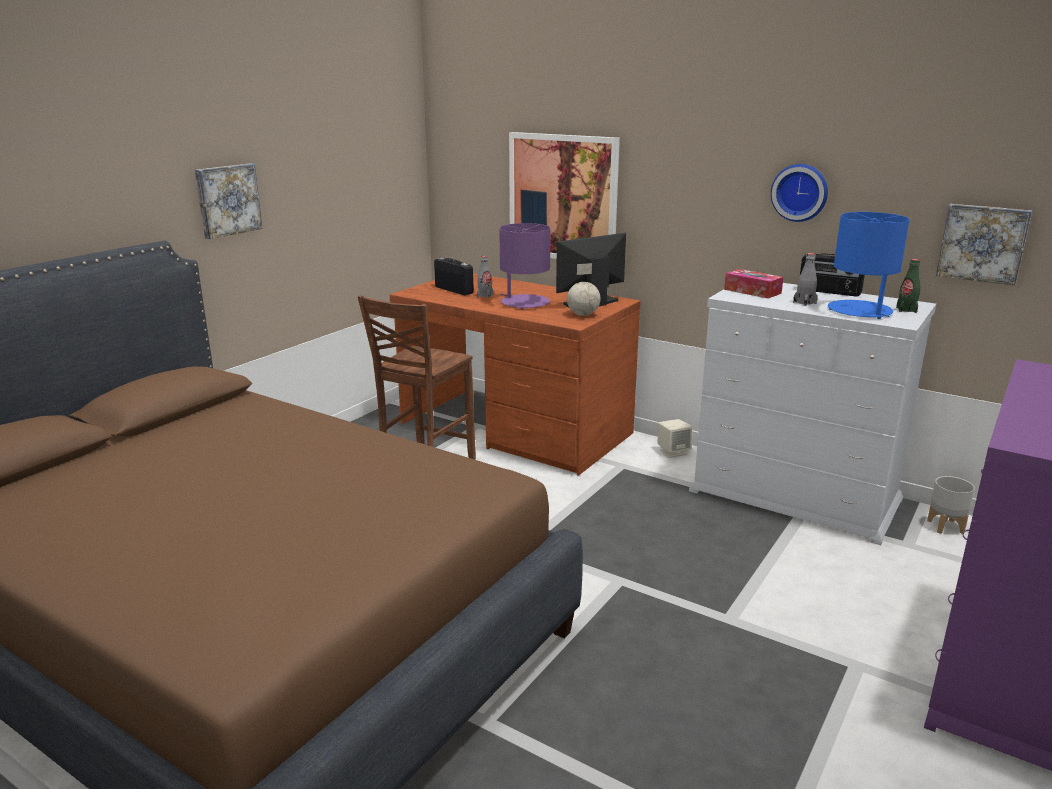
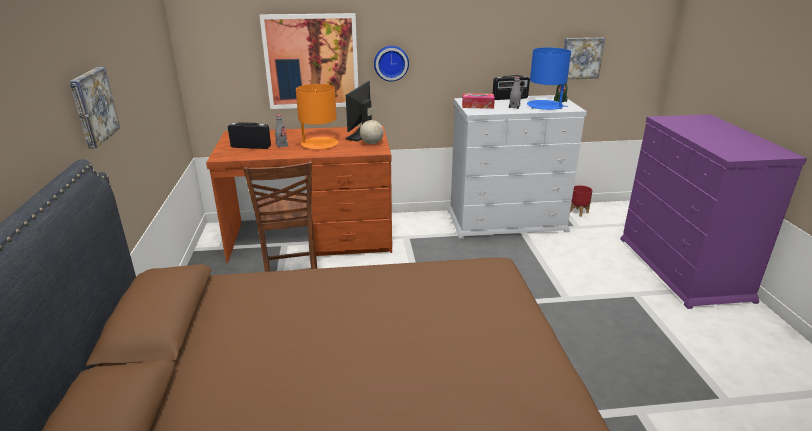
camera: 40 degrees left, 5 degrees up
purple table lamp [499,223,551,310] -> orange table lamp [296,84,338,150]
beige speaker [658,419,692,458] -> none
wall clock [771,164,828,222] -> wall clock moved to [374,46,409,82]
grey planter [927,476,975,534] -> red planter [570,185,593,217]

